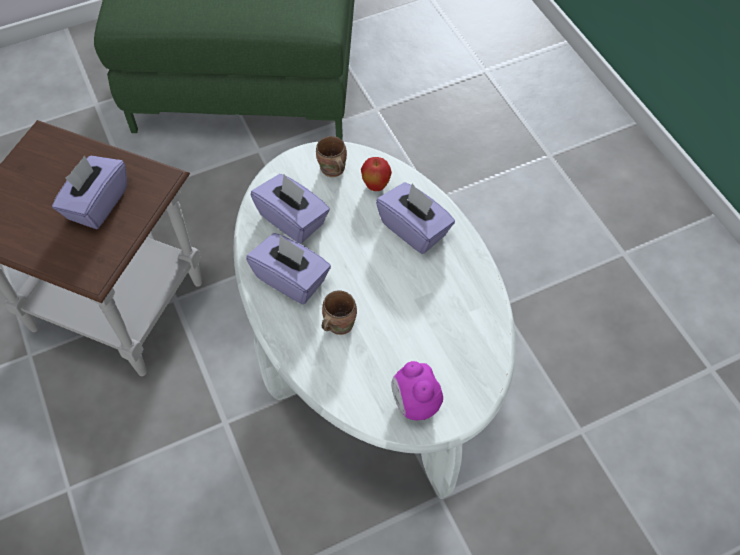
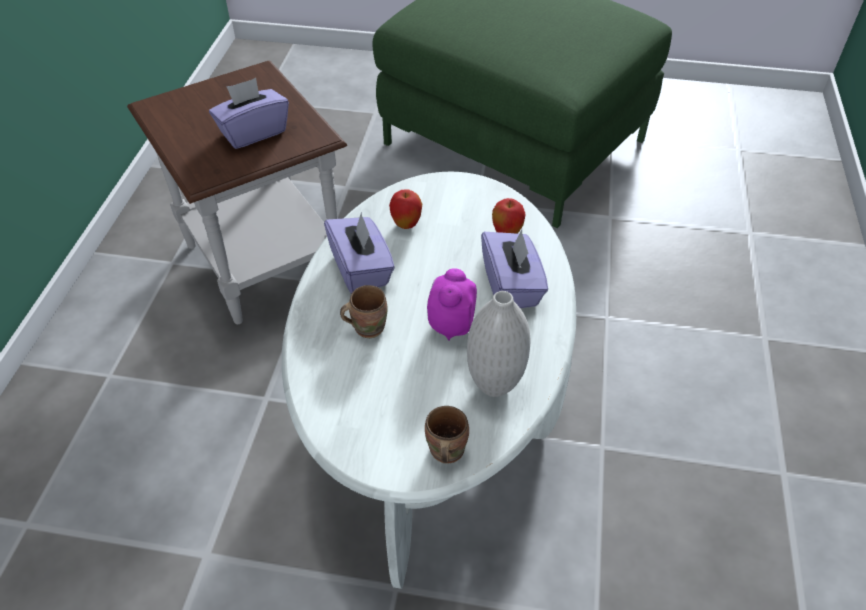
camera: 35 degrees right, 10 degrees down
purple tissue box [251,174,330,244] -> apple [389,189,422,229]
brown mug [316,136,347,177] -> brown mug moved to [425,406,469,463]
alarm clock [391,361,443,420] -> alarm clock moved to [427,268,477,341]
none -> white vase [467,291,531,397]

